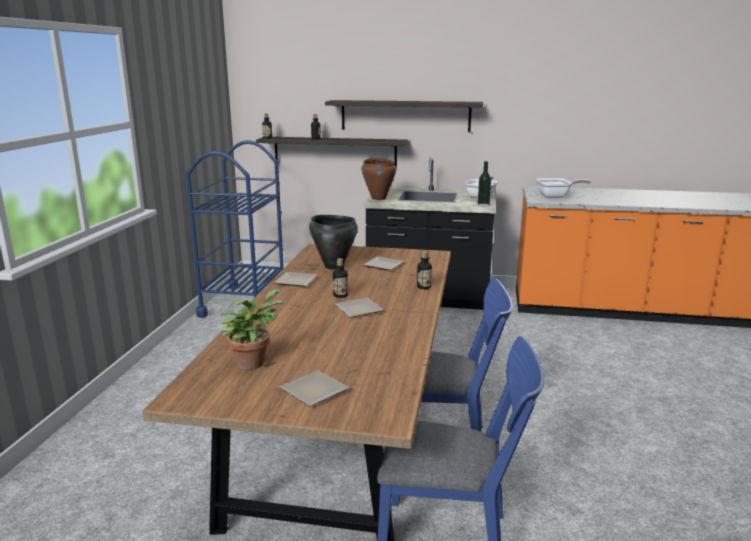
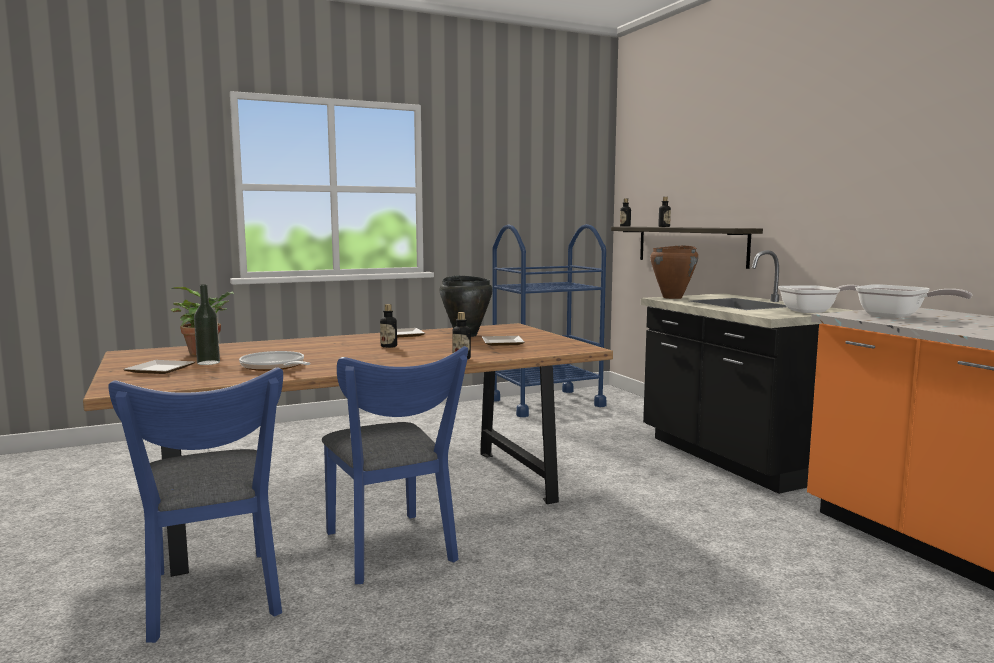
camera: 55 degrees right, 10 degrees down
shelf [325,100,483,132] -> none
plate [335,298,384,318] -> none
bottle [478,161,491,207] -> bottle moved to [194,284,220,365]
none -> frying pan [239,351,311,371]

